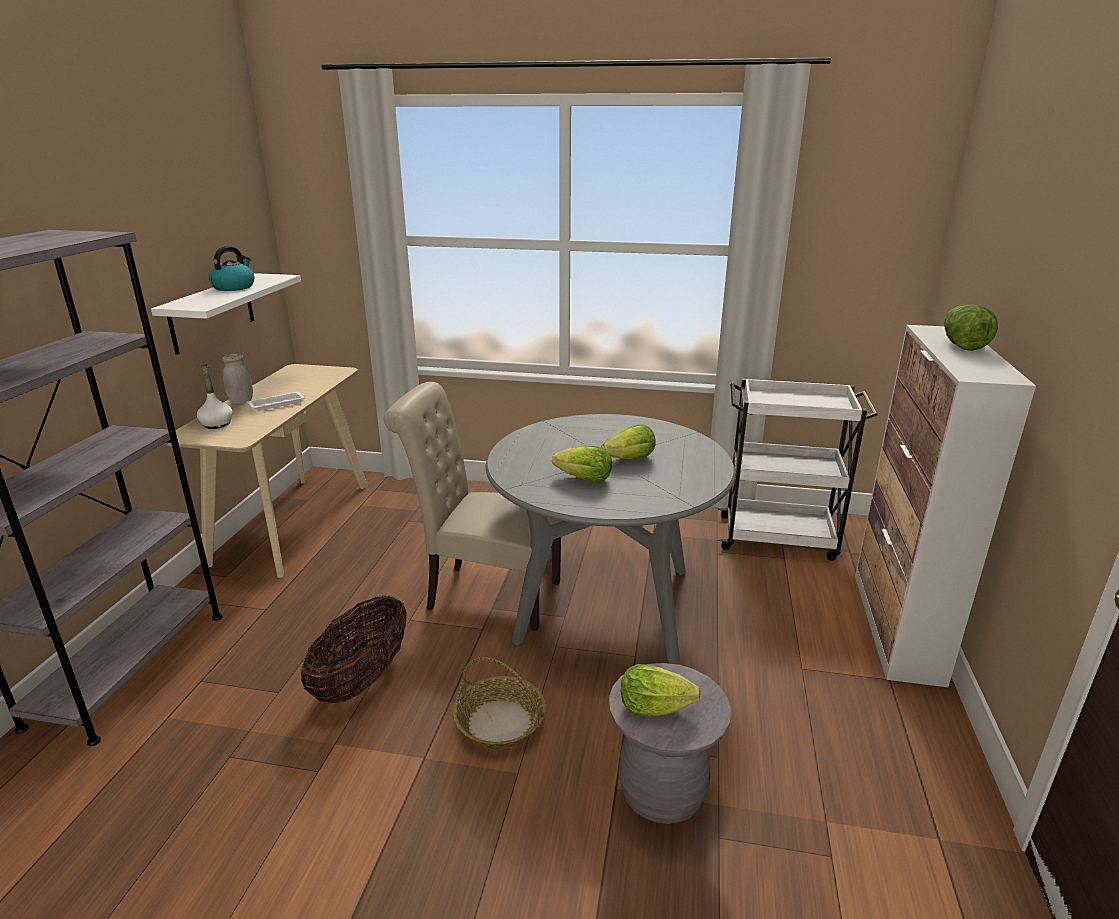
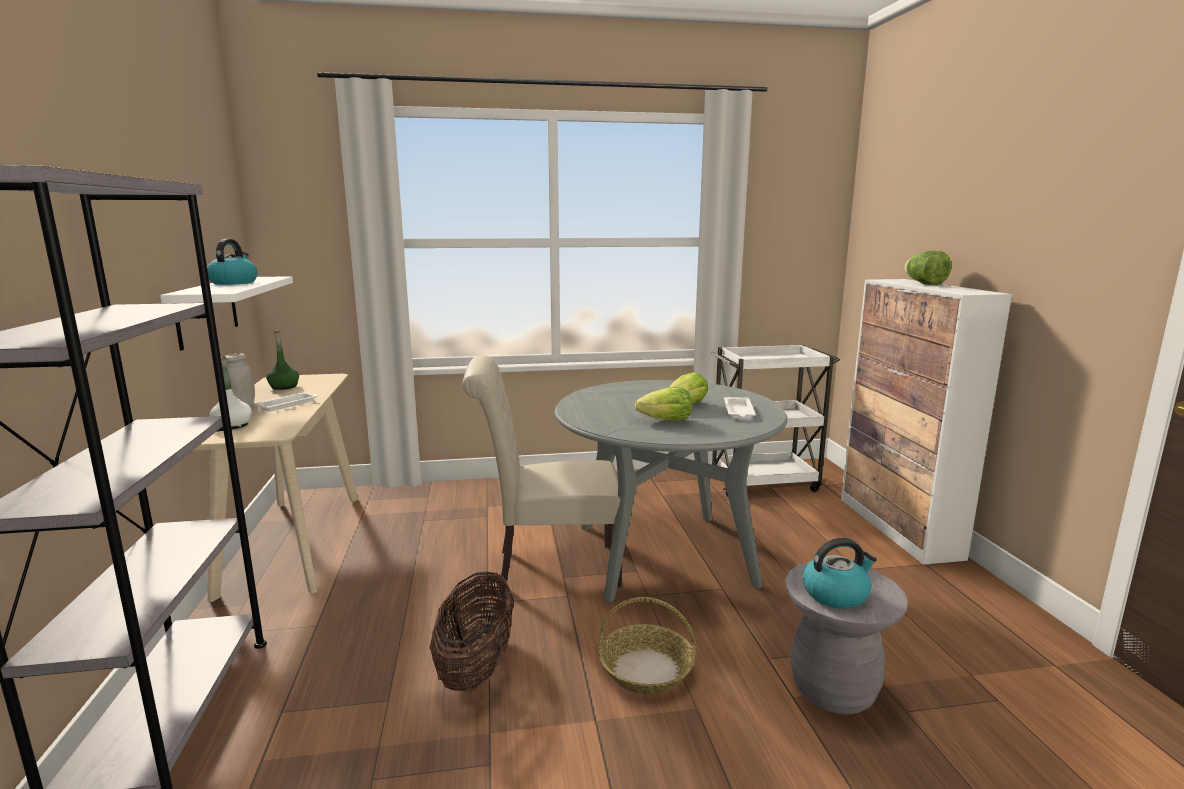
camera: 20 degrees left, 10 degrees down
lettuce [621,664,701,716] -> kettle [803,538,877,609]
none -> green bottle [266,331,299,390]
none -> white tray [724,397,756,419]

